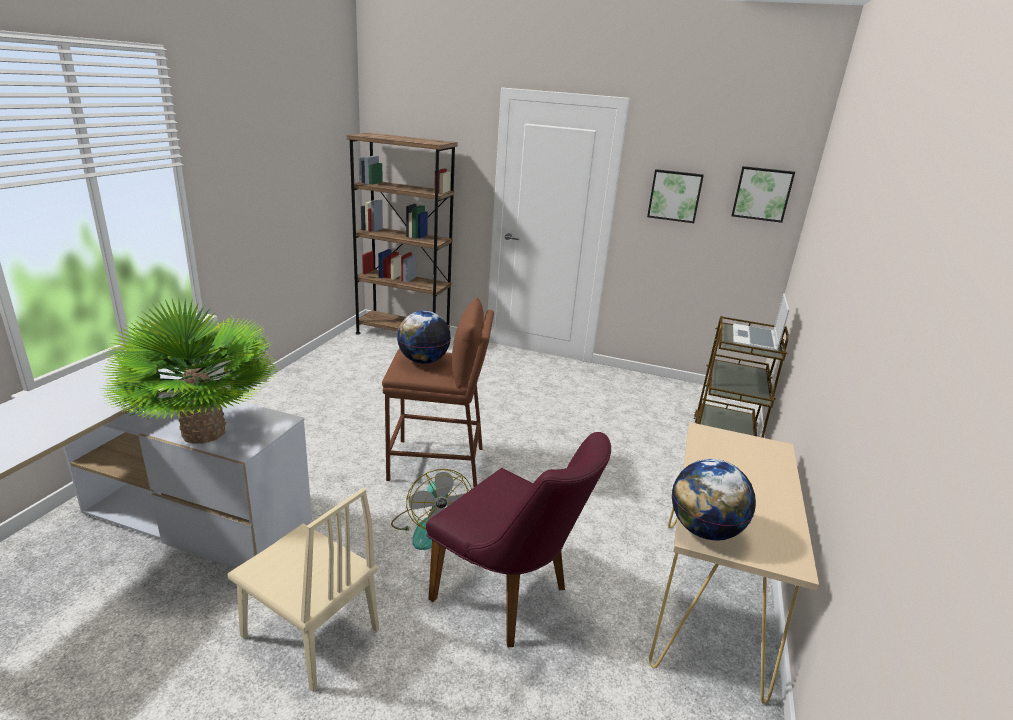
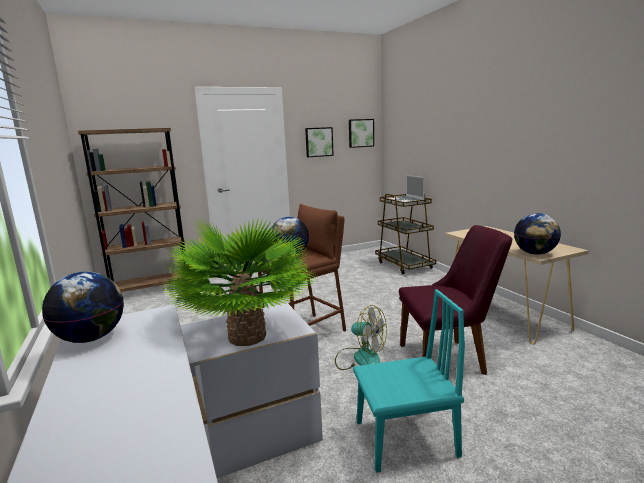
camera: 40 degrees left, 10 degrees down
beige chair [228,488,379,692] -> turquoise chair [353,289,465,473]
none -> globe [42,271,124,343]

